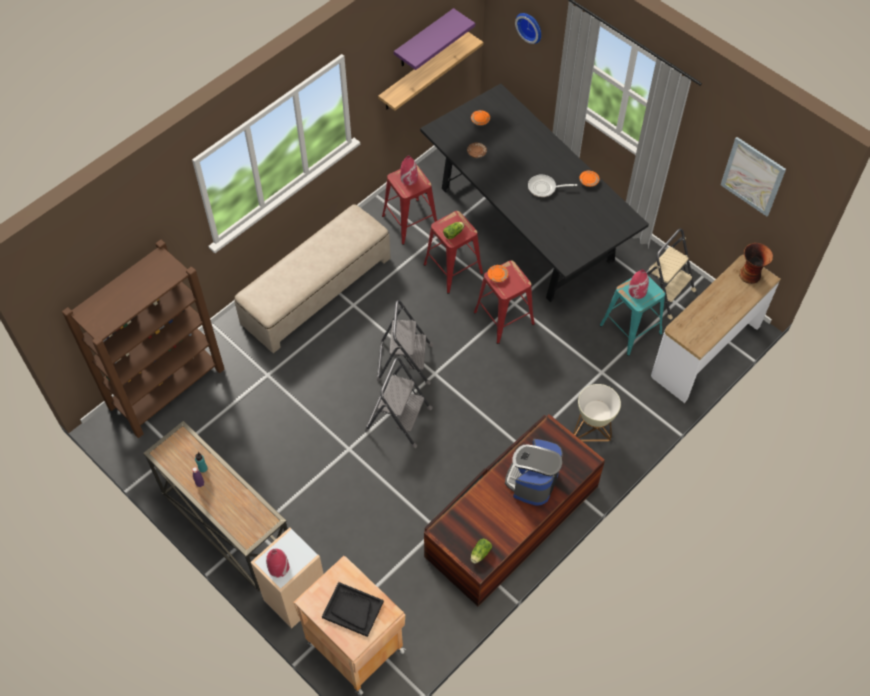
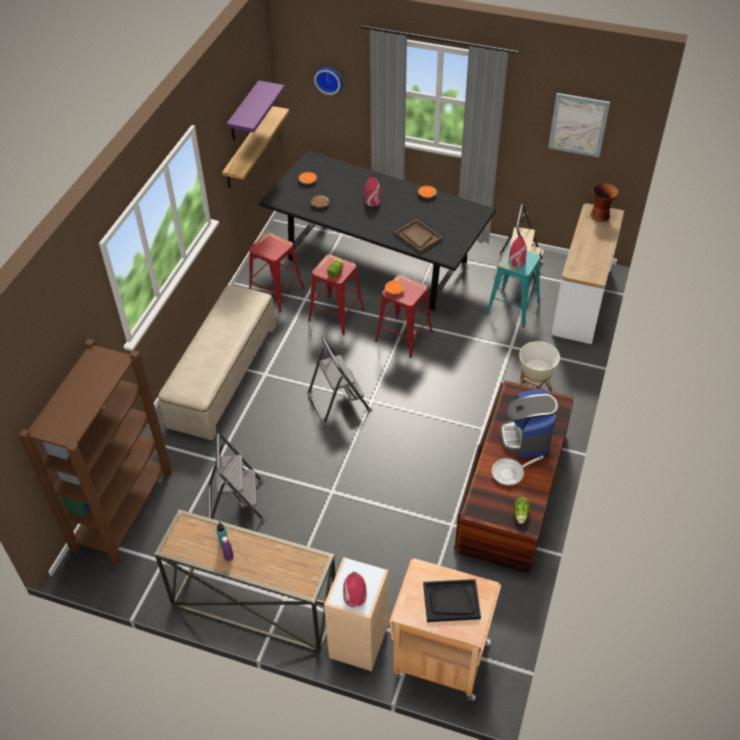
camera: 25 degrees left, 10 degrees down
grey step ladder [365,357,433,448] -> grey step ladder moved to [208,433,266,522]
red vase [400,155,418,185] -> red vase moved to [365,175,381,206]
frying pan [528,175,577,197] -> frying pan moved to [492,456,544,485]
none -> brown tray [395,219,442,253]

